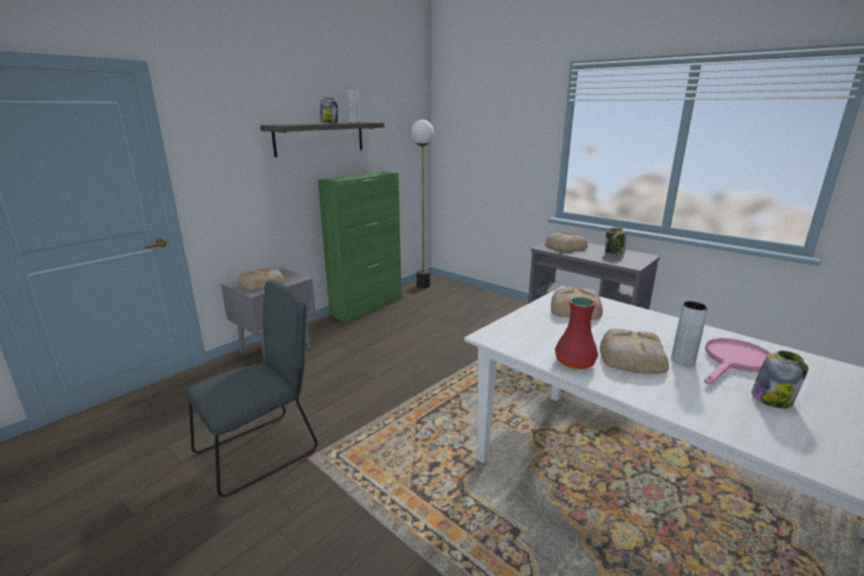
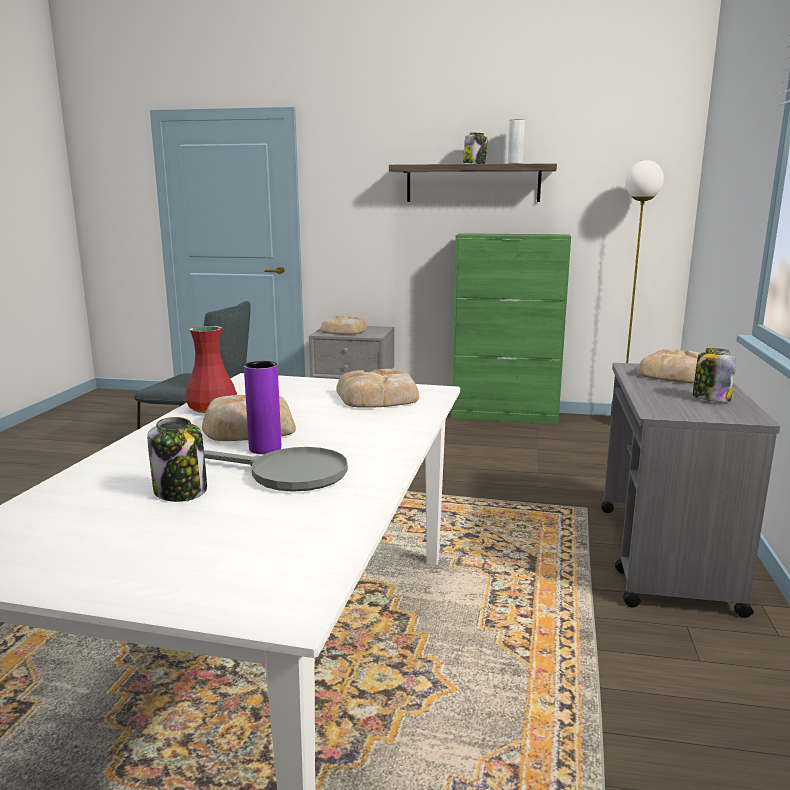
camera: 60 degrees right, 5 degrees down
grey vase [671,301,708,365] -> purple vase [244,361,281,454]
pink frying pan [704,338,771,384] -> grey frying pan [204,447,348,492]

